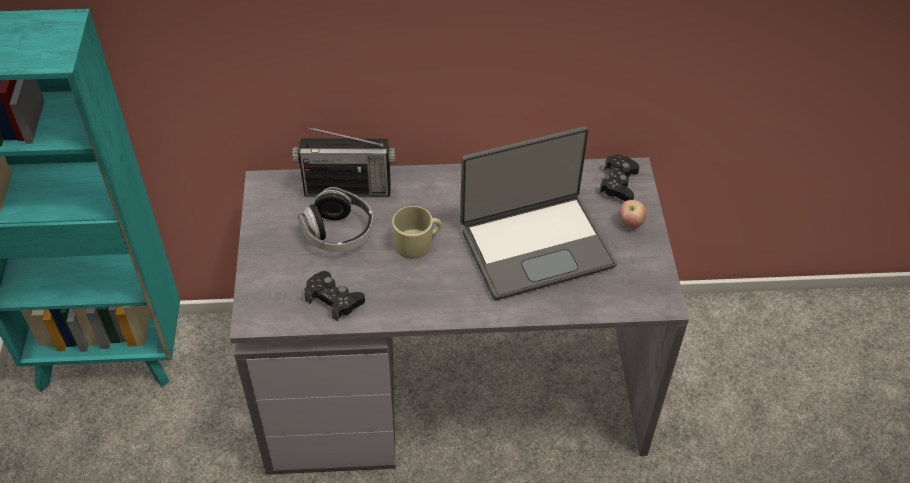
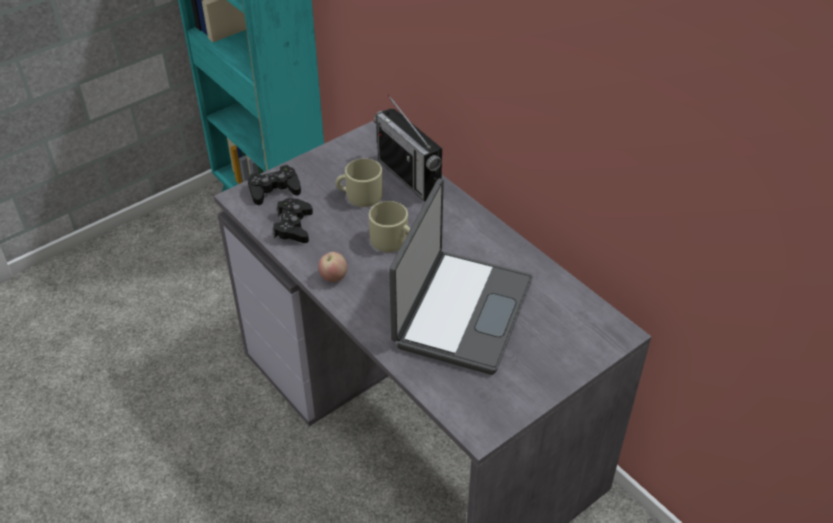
camera: 55 degrees right, 5 degrees down
headphones [298,187,373,252] -> beige mug [335,158,383,207]
laptop [460,127,617,300] -> laptop turned 105 degrees counterclockwise [389,178,533,375]
black game controller [599,154,639,201] -> black game controller moved to [248,165,301,205]
apple [619,200,647,228] -> apple moved to [318,252,347,282]

